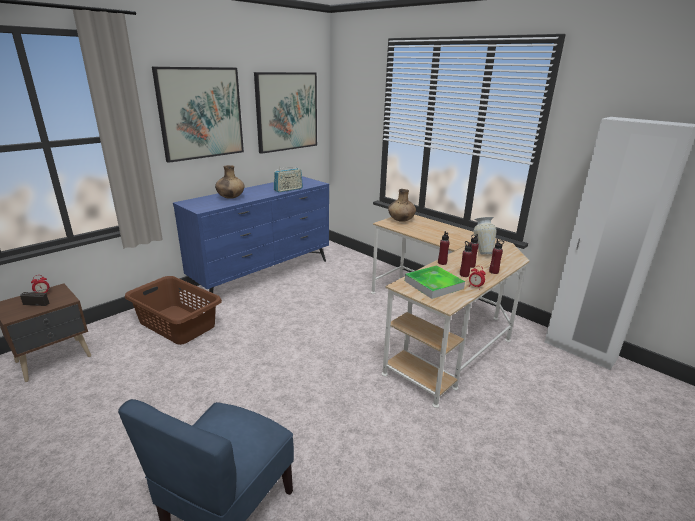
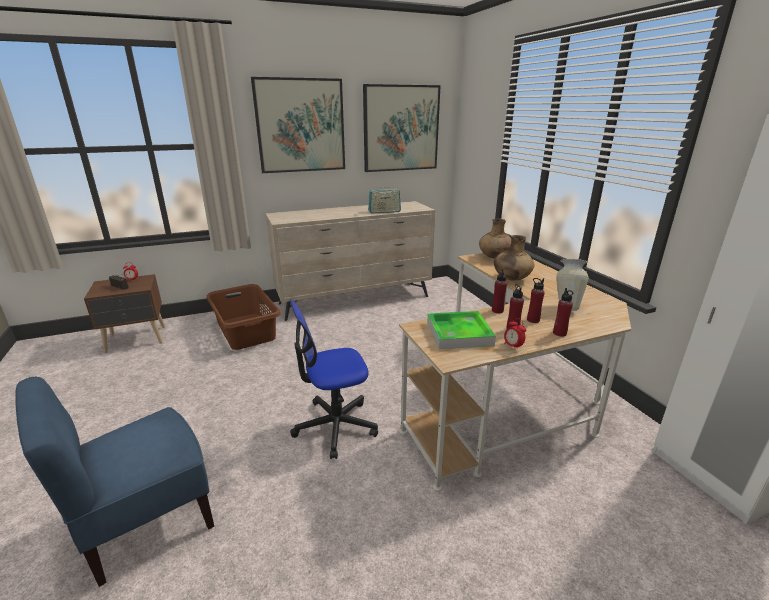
camera: 25 degrees right, 0 degrees up
blue dresser [173,176,329,303] -> beige dresser [265,201,435,321]
brown vase [215,165,244,199] -> brown vase moved to [494,235,535,281]
none -> office chair [290,300,378,459]

